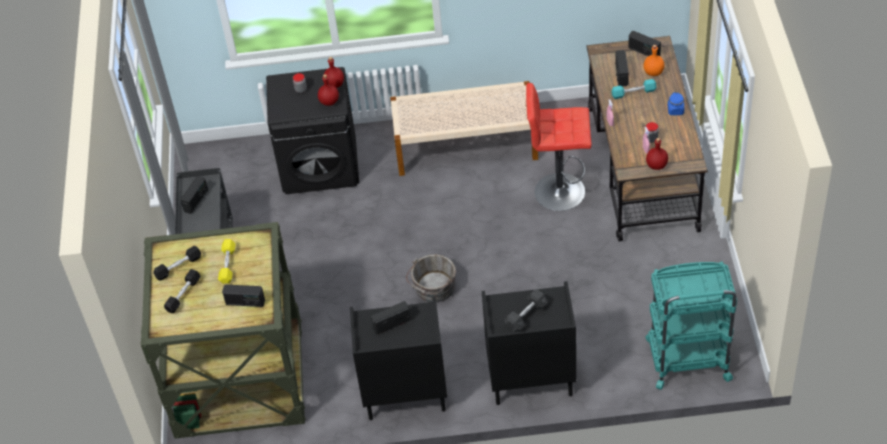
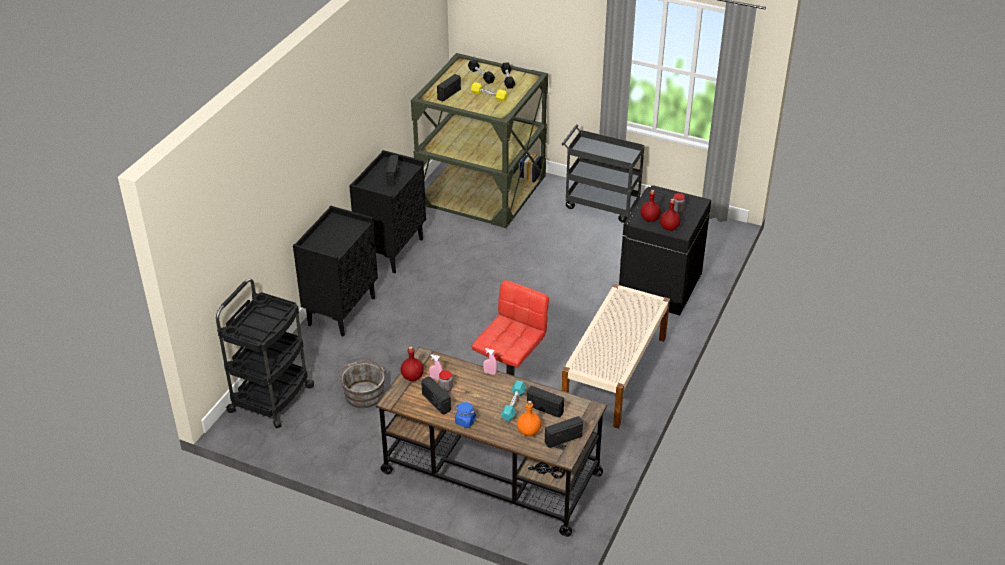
camera: 115 degrees right, 10 degrees down
radio [180,176,208,214] -> radio moved to [421,376,451,415]
grey bucket [406,254,456,302] -> grey bucket moved to [338,360,385,408]
grey dumbbell [504,289,548,332] -> none
turquoise cart [645,262,737,390] -> black cart [216,279,314,429]

